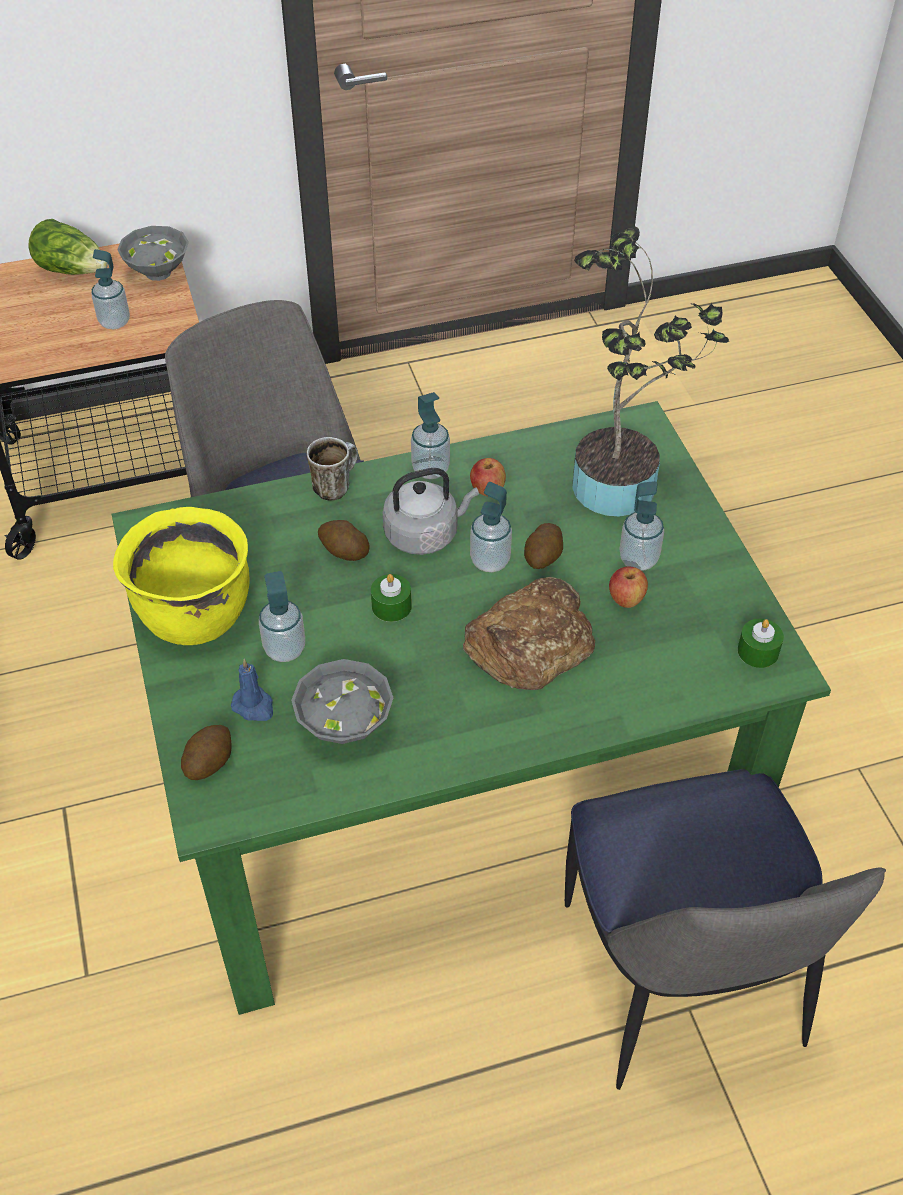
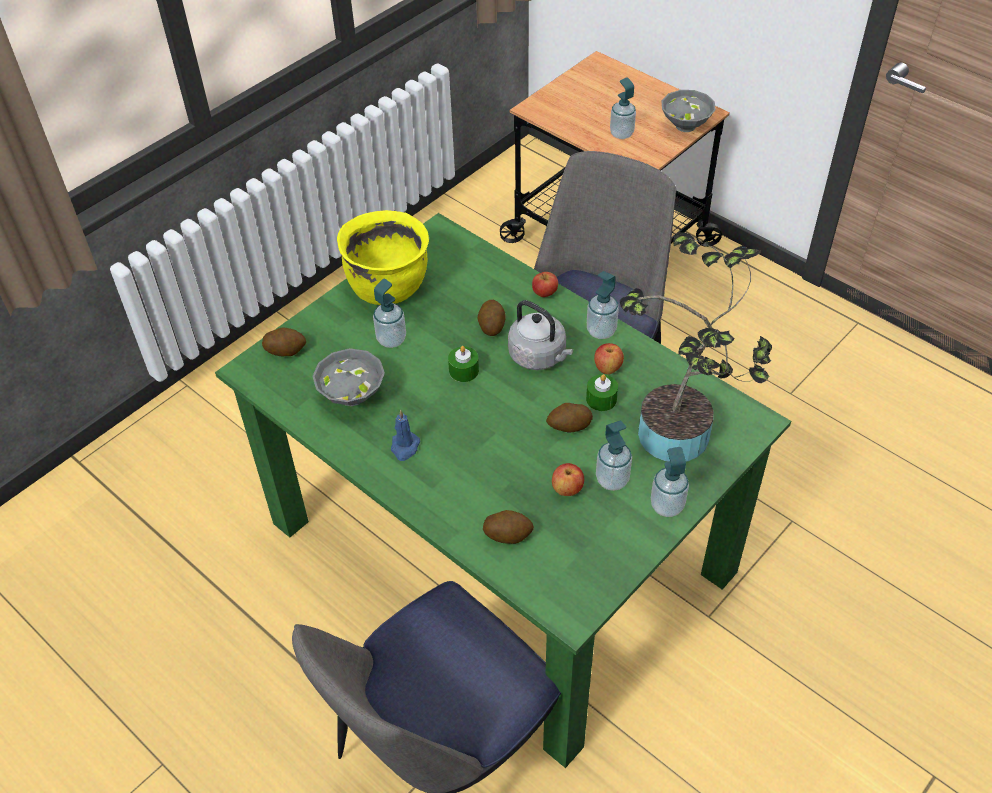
camera: 60 degrees right, 0 degrees up
lettuce [28,219,108,275] -> none
blue candle [231,659,273,721] -> blue candle moved to [391,410,420,461]
mug [307,437,358,501] -> apple [532,272,558,297]
bread [463,577,595,690] -> none
soap dispenser [470,482,512,572] -> soap dispenser moved to [651,447,689,517]
green candle [738,619,784,668] -> green candle moved to [586,374,618,411]
none -> potato [483,510,534,544]

